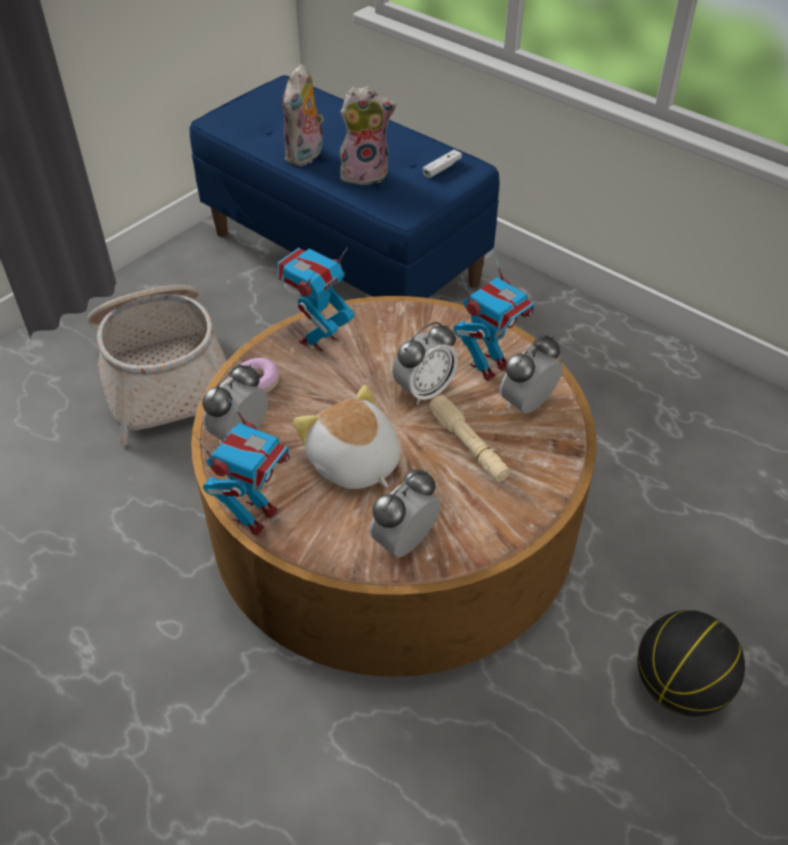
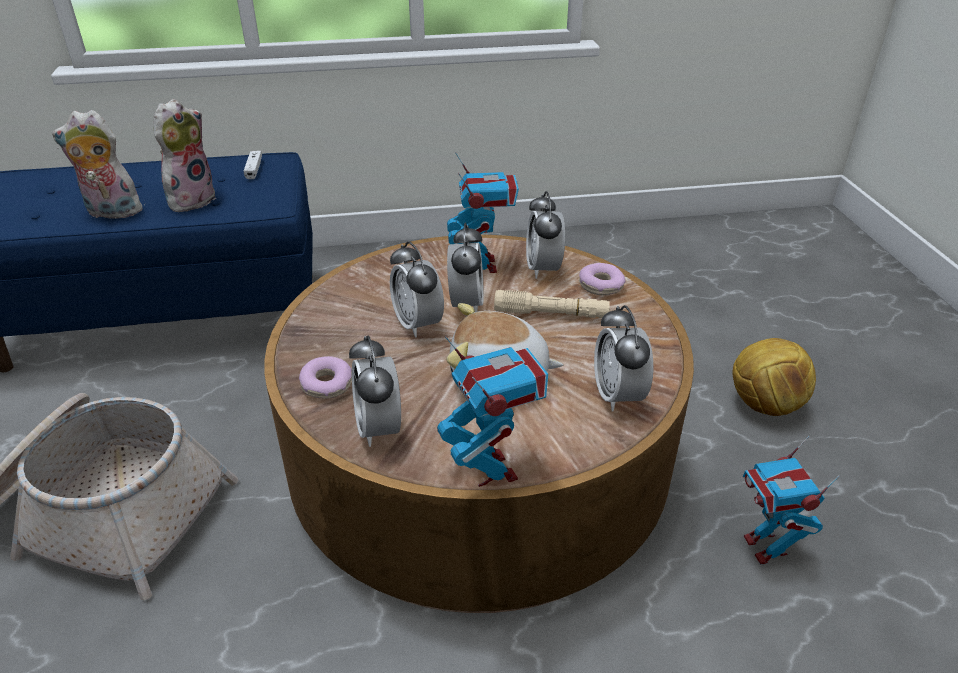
camera: 50 degrees left, 10 degrees down
toy robot [277,248,354,352] -> toy robot moved to [743,436,840,564]
plush toy [282,64,324,166] -> plush toy turned 120 degrees clockwise [52,110,145,219]
basketball [638,610,745,717] -> football [733,338,816,416]
none -> alarm clock [390,241,444,338]
none -> donut [579,263,626,295]

